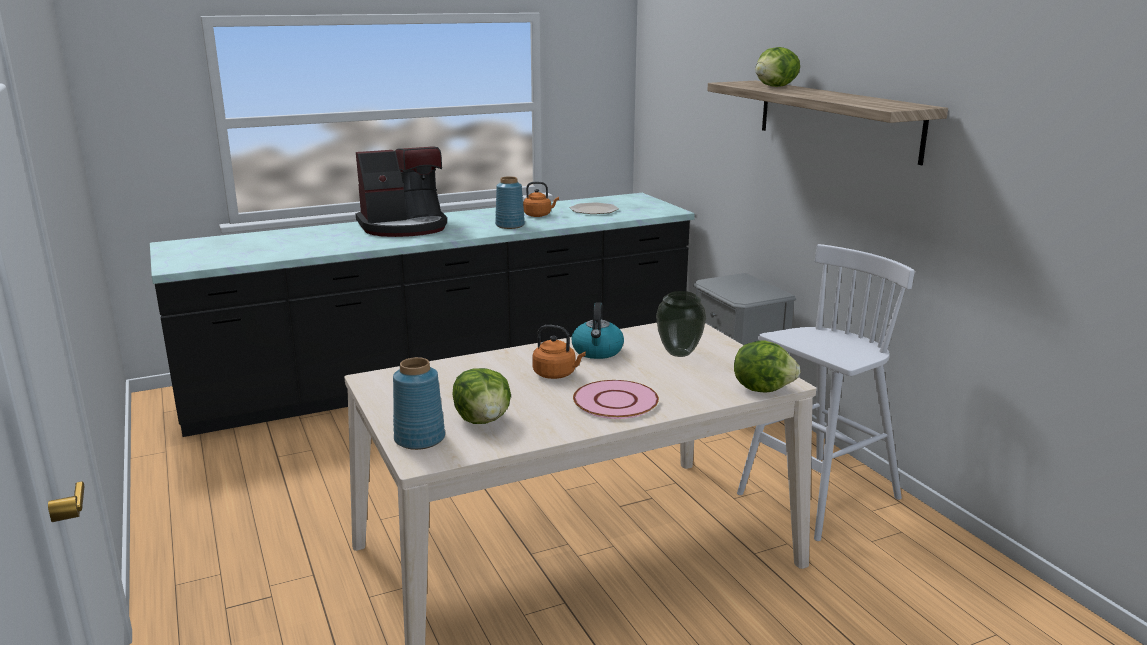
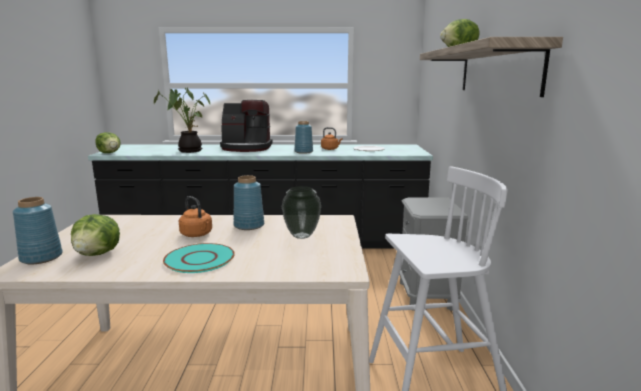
camera: 25 degrees right, 5 degrees down
kettle [571,302,624,359] -> blue vase [233,175,264,230]
pink plate [573,380,659,419] -> turquoise plate [163,243,235,273]
lettuce [734,340,800,393] -> lettuce moved to [96,132,121,153]
none -> potted plant [154,88,210,153]

